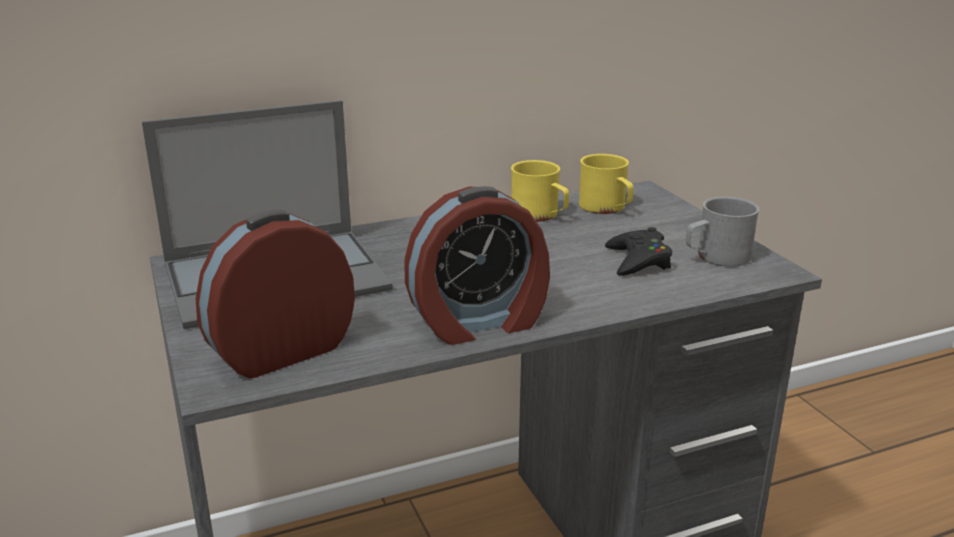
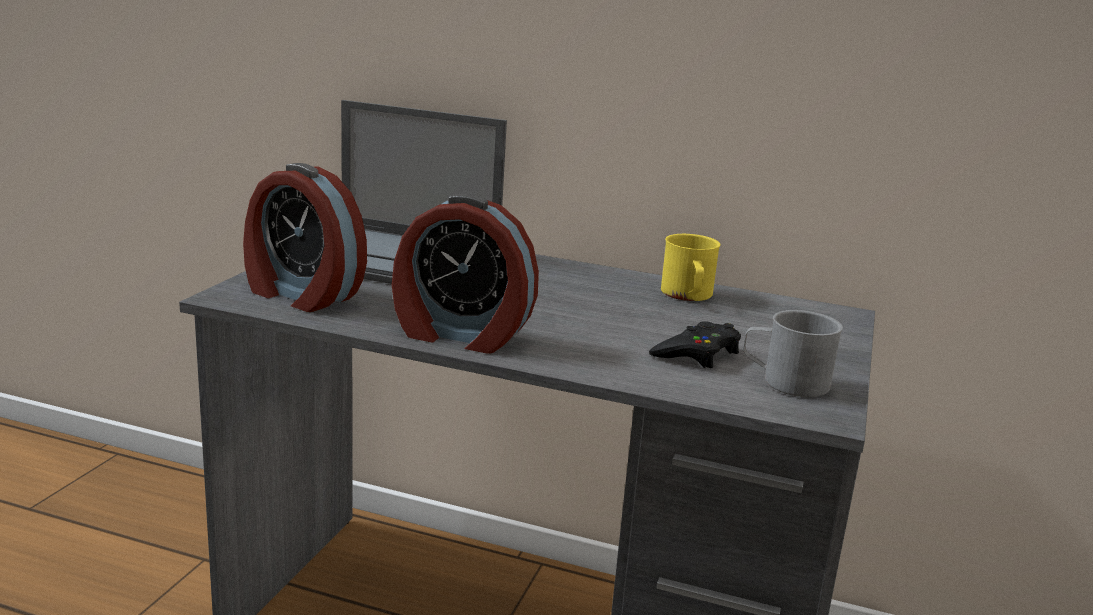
camera: 40 degrees right, 5 degrees down
alarm clock [196,210,355,378] -> alarm clock turned 150 degrees counterclockwise [243,163,367,312]
yellow mug [579,154,634,214] -> none

